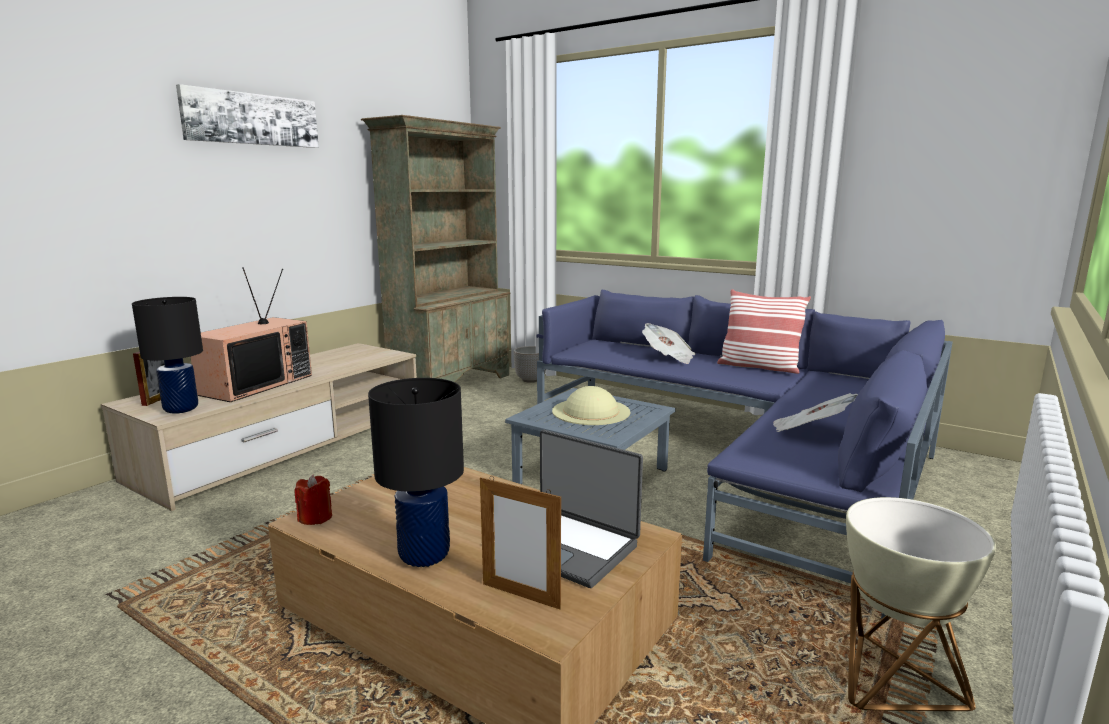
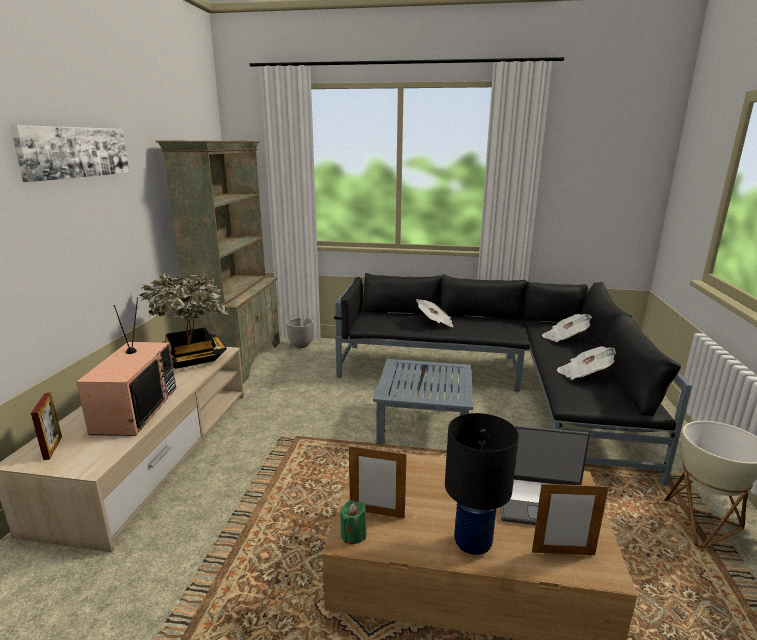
camera: 25 degrees left, 5 degrees up
black table lamp [132,297,203,414] -> none
red candle [295,474,332,525] -> green candle [340,500,367,544]
blue sofa [505,290,953,621] -> black sofa [334,273,692,486]
beige hat [552,386,630,425] -> none
pillow [717,289,811,374] -> none
none -> potted plant [137,273,229,369]
none -> picture frame [349,446,407,519]
none -> newspaper [542,314,592,342]

